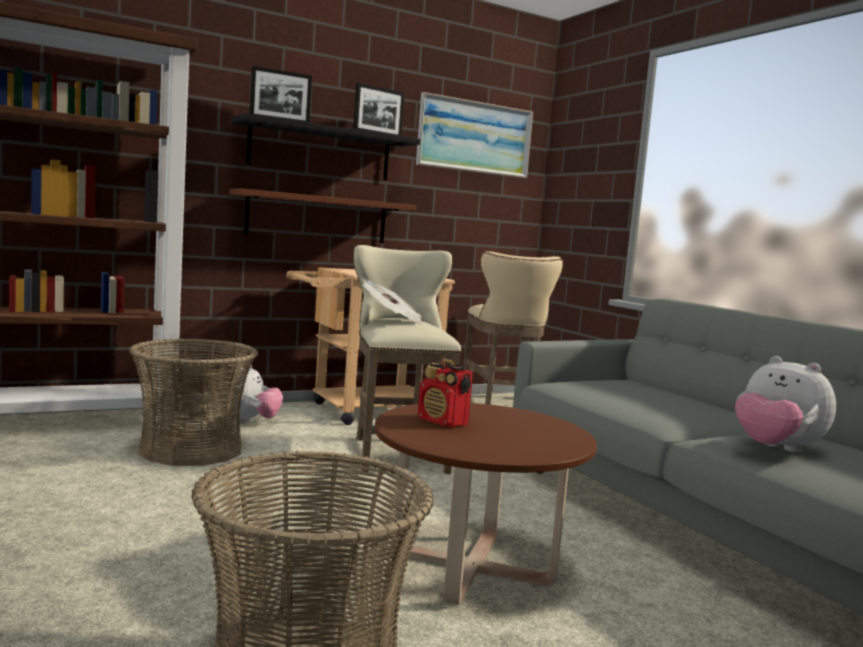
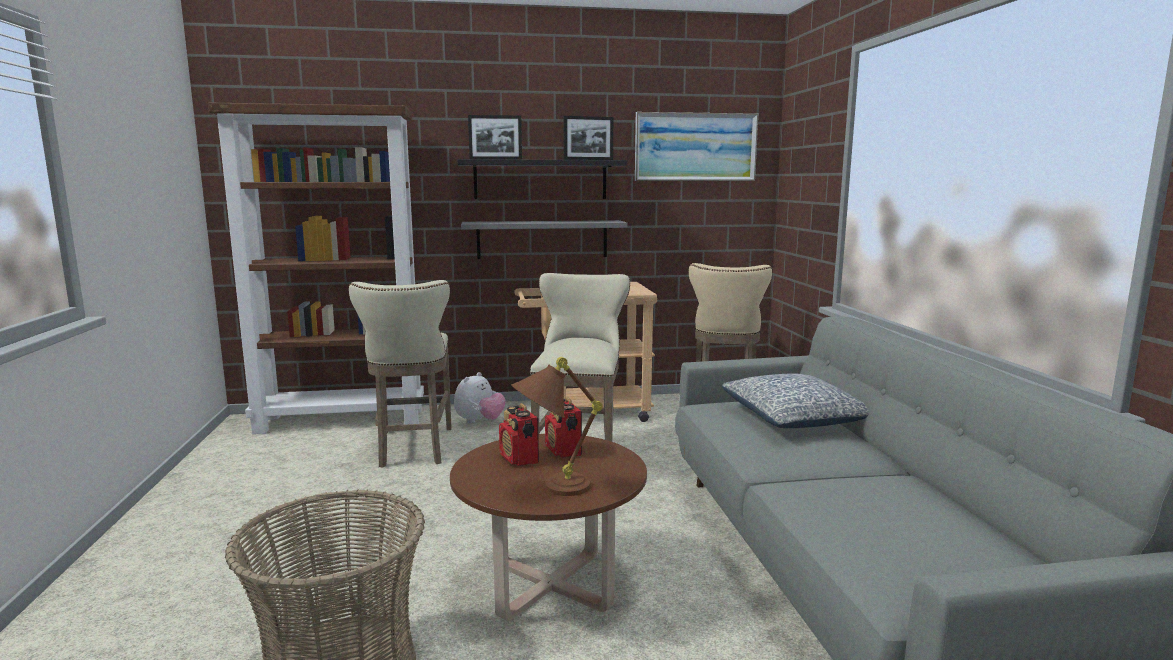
camera: 20 degrees right, 5 degrees up
basket [129,339,258,466] -> beige stool [349,280,452,467]
brown shelf [229,188,416,243] -> grey shelf [461,220,628,259]
newspaper [362,278,422,324] -> none
plush toy [735,356,836,453] -> none
none -> brown table lamp [511,357,603,496]
none -> radio [545,397,582,457]
none -> pillow [722,373,869,428]

